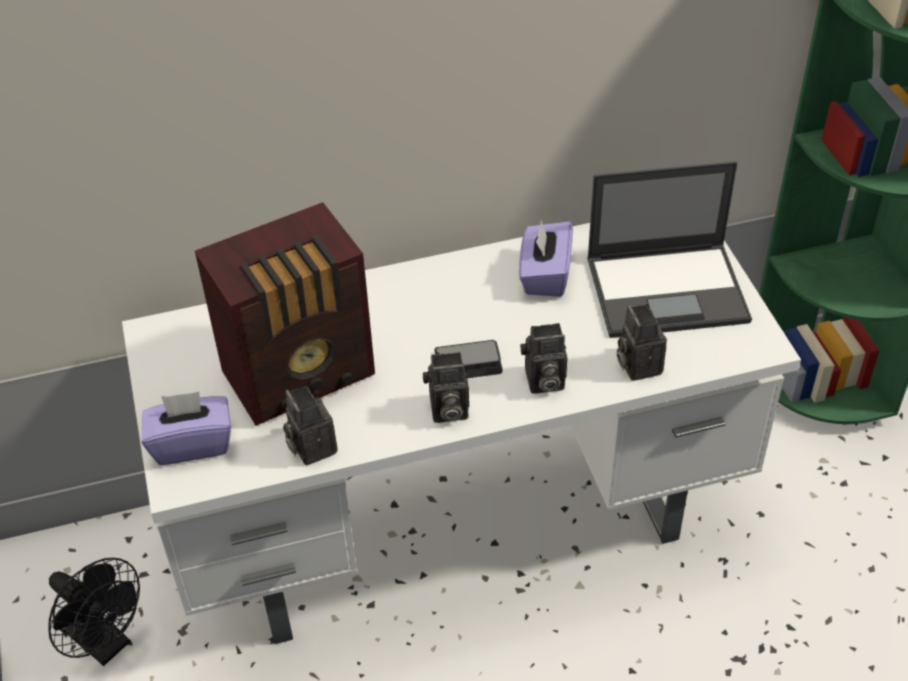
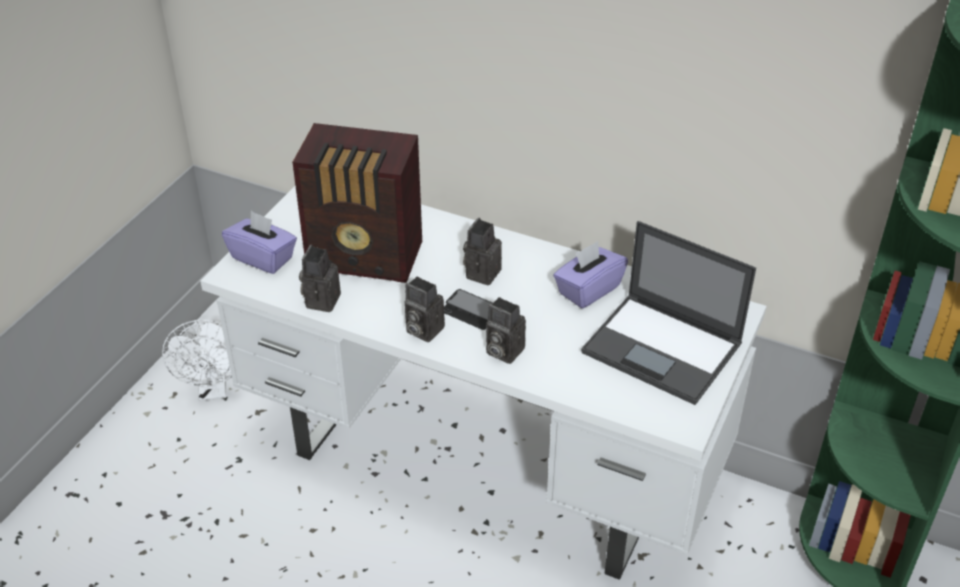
camera: 40 degrees right, 5 degrees down
black fan [48,558,140,666] -> white fan [162,320,232,401]
camera [617,304,667,381] -> camera moved to [463,217,502,285]

